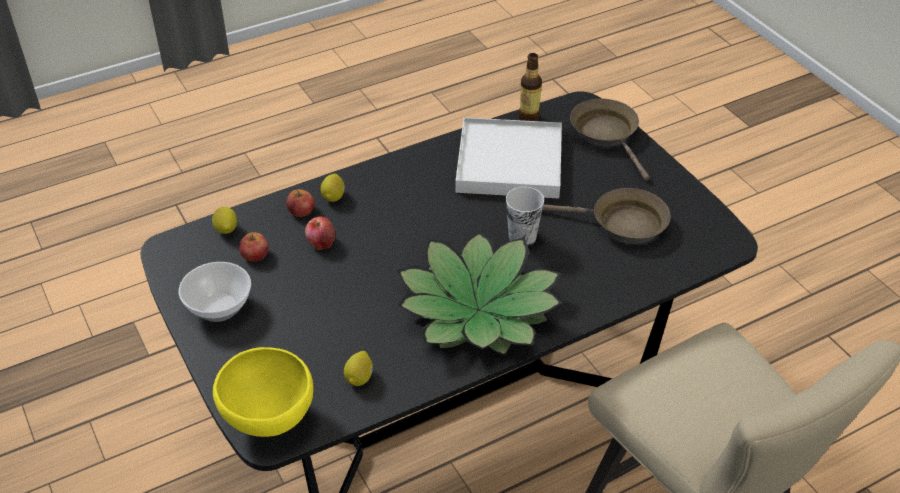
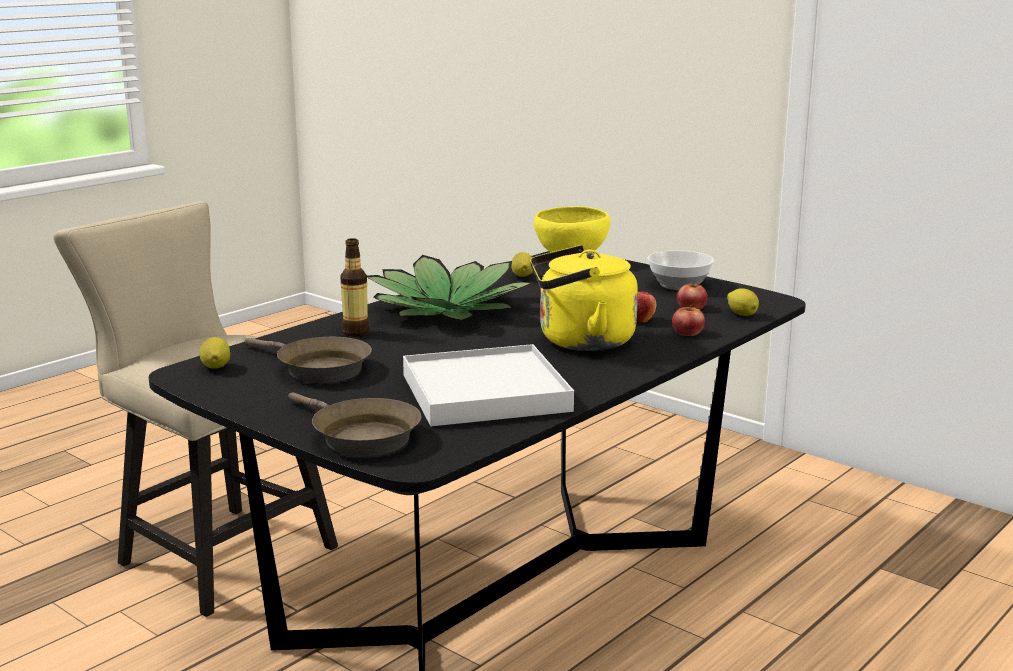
camera: 160 degrees right, 25 degrees down
lemon [321,174,345,202] -> lemon moved to [199,337,230,369]
cup [506,187,544,246] -> none
bottle [519,53,542,121] -> bottle moved to [340,238,369,337]
brown frying pan [542,188,670,244] -> brown frying pan turned 135 degrees counterclockwise [245,337,372,383]
none -> yellow kettle [530,245,638,351]

